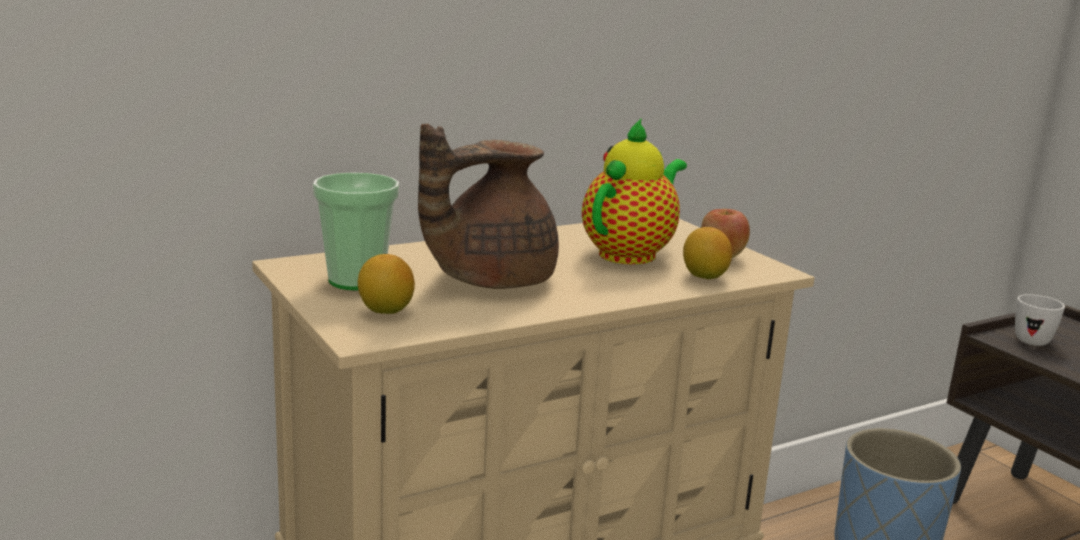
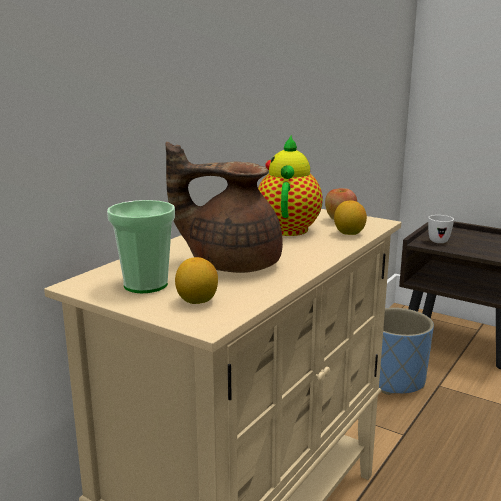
camera: 25 degrees left, 0 degrees up
brown teapot [418,124,559,289] -> brown teapot turned 75 degrees clockwise [165,142,283,273]

